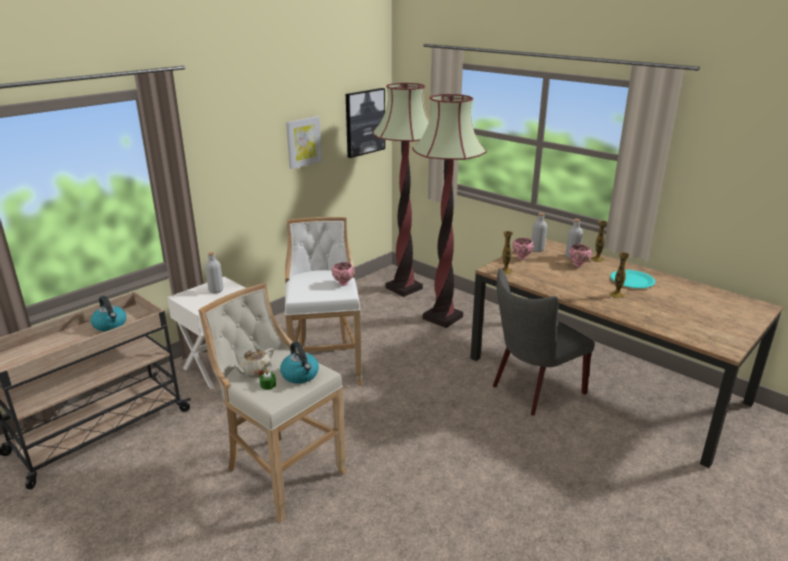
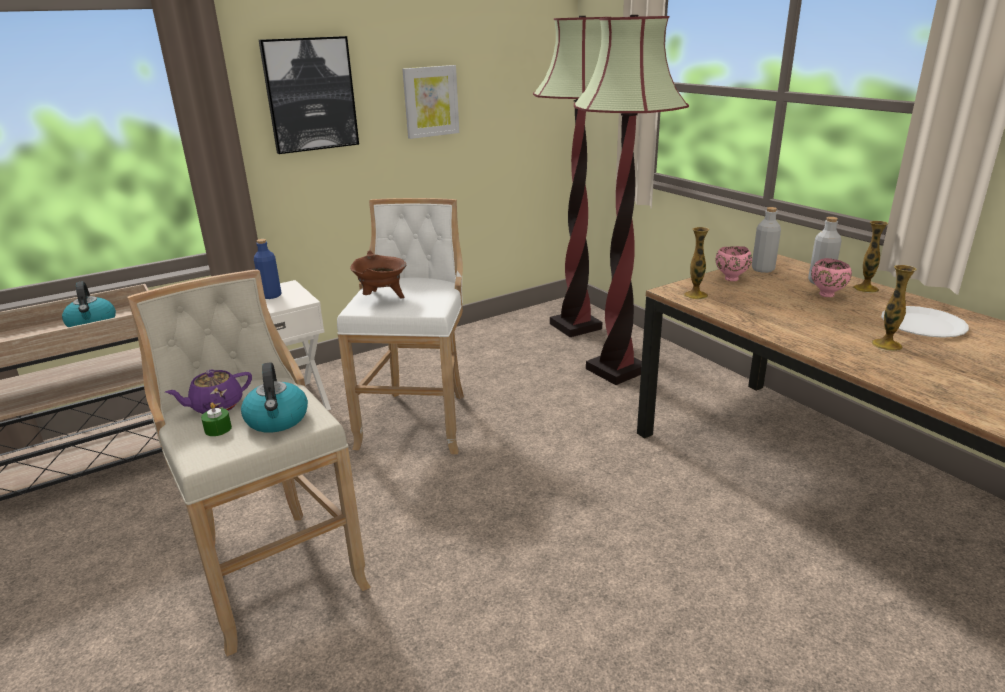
camera: 15 degrees right, 0 degrees up
grey bottle [205,252,224,293] -> blue bottle [254,239,281,299]
beige teapot [232,348,274,378] -> purple teapot [165,370,252,414]
pink bowl [332,262,354,286] -> none
picture [346,88,385,158] -> picture moved to [259,36,359,154]
grey chair [493,268,595,416] -> none
turquoise plate [610,270,655,288] -> white plate [881,306,969,338]
none -> brown cooking pot [350,250,406,299]

